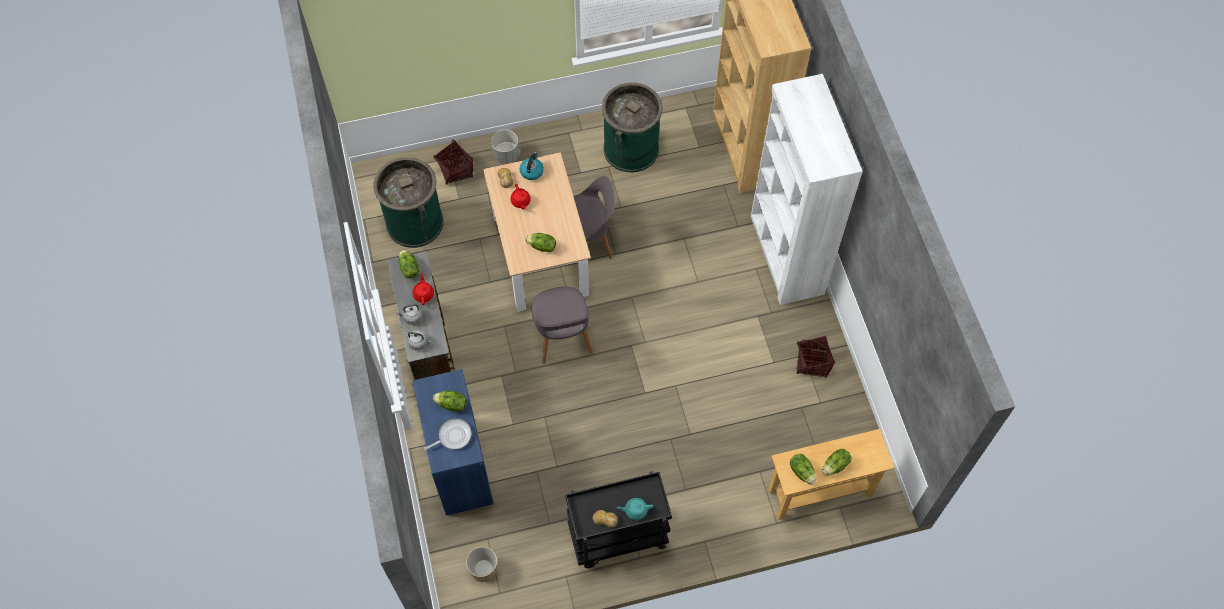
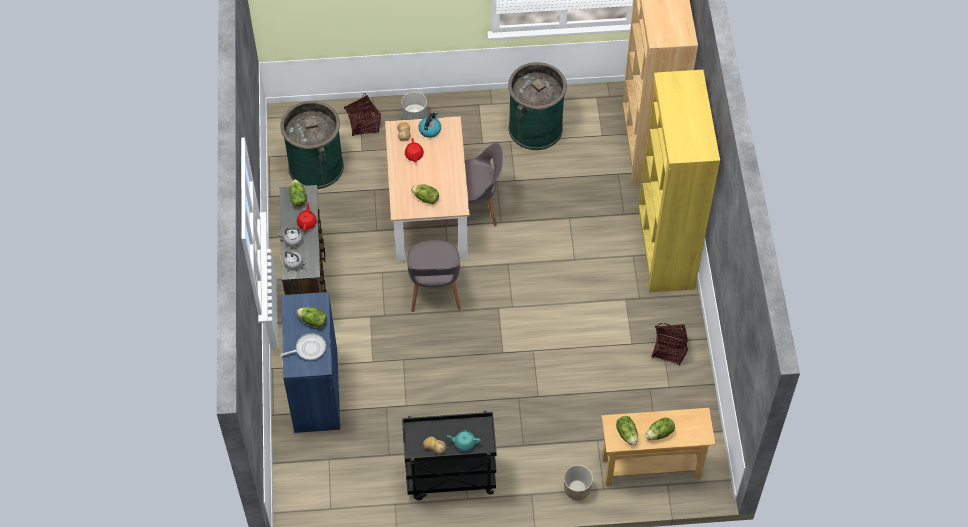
camera: 10 degrees right, 5 degrees down
planter [466,546,497,582] -> planter moved to [563,465,593,500]
white bookcase [751,74,863,305] -> yellow bookcase [638,70,720,293]

